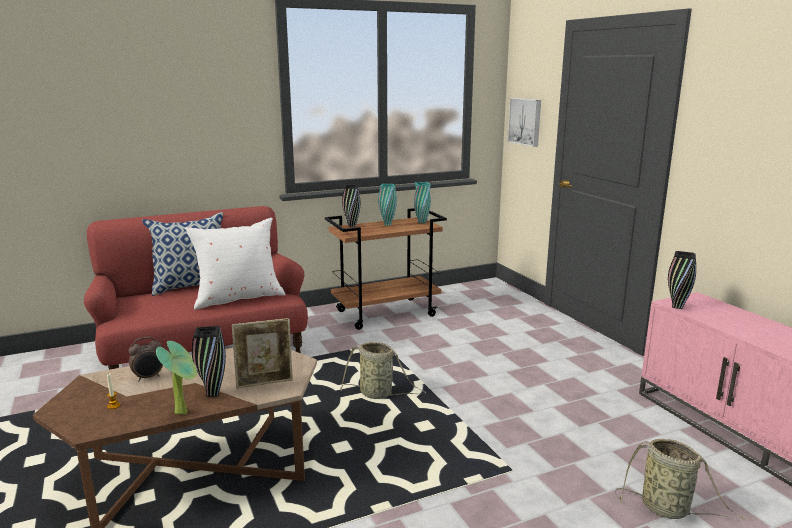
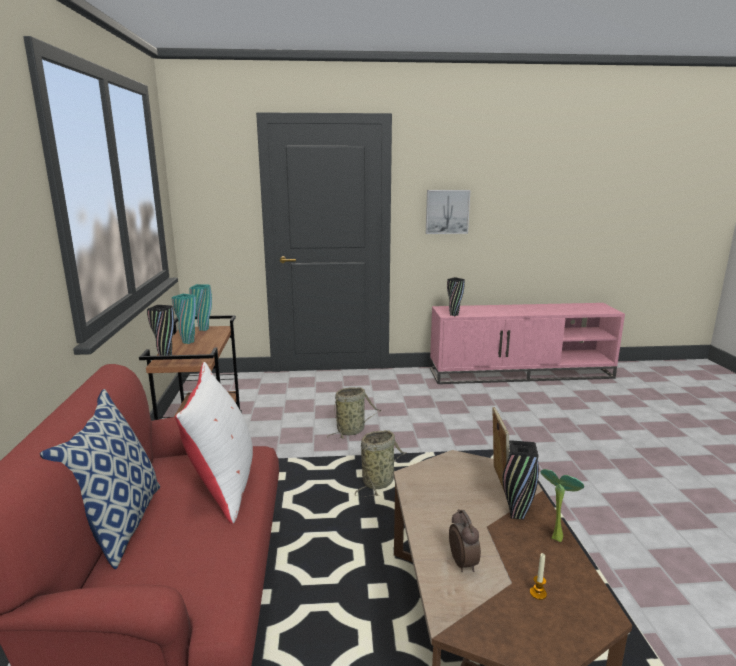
camera: 70 degrees left, 0 degrees up
picture [508,98,541,147] -> picture moved to [426,190,470,234]
basket [615,439,746,520] -> basket moved to [327,387,382,439]

